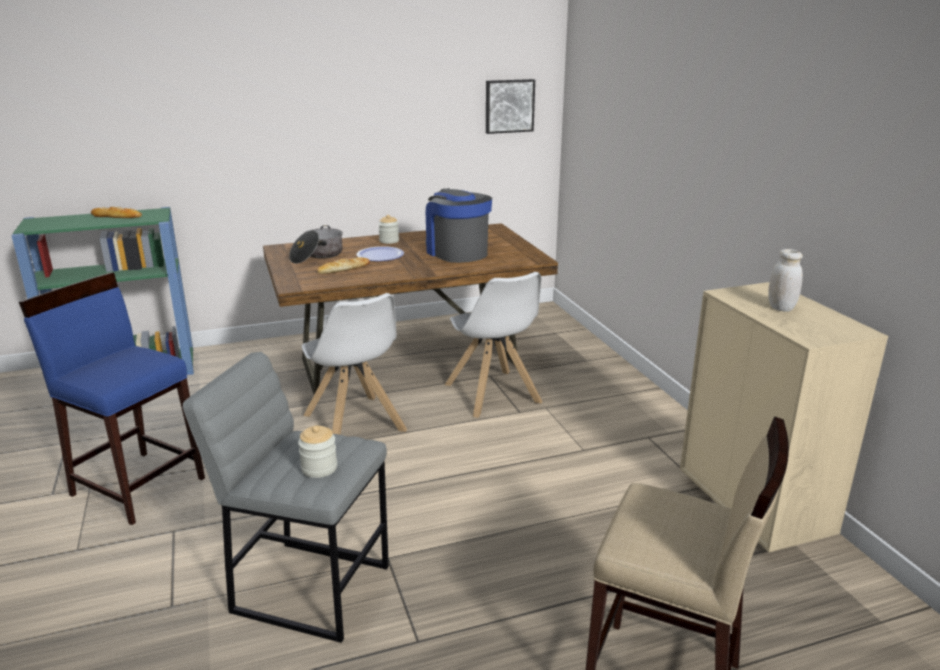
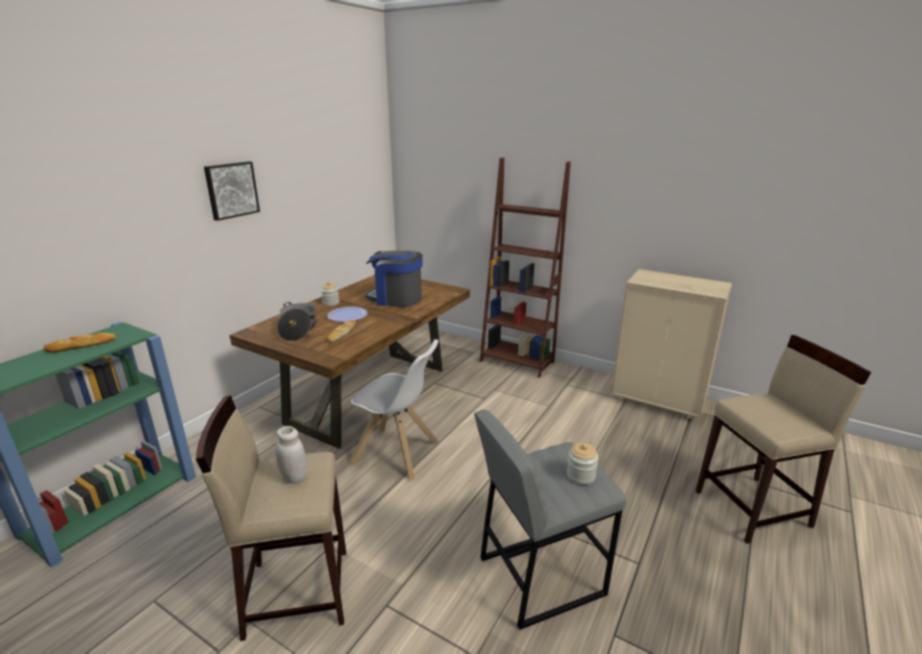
camera: 40 degrees left, 0 degrees up
blue stool [19,272,205,525] -> beige stool [196,395,346,641]
chair [445,272,542,418] -> none
picture [486,79,535,134] -> picture moved to [204,161,260,221]
white jar [768,249,803,312] -> white jar moved to [275,426,307,484]
none -> brown bookcase [480,157,571,378]

